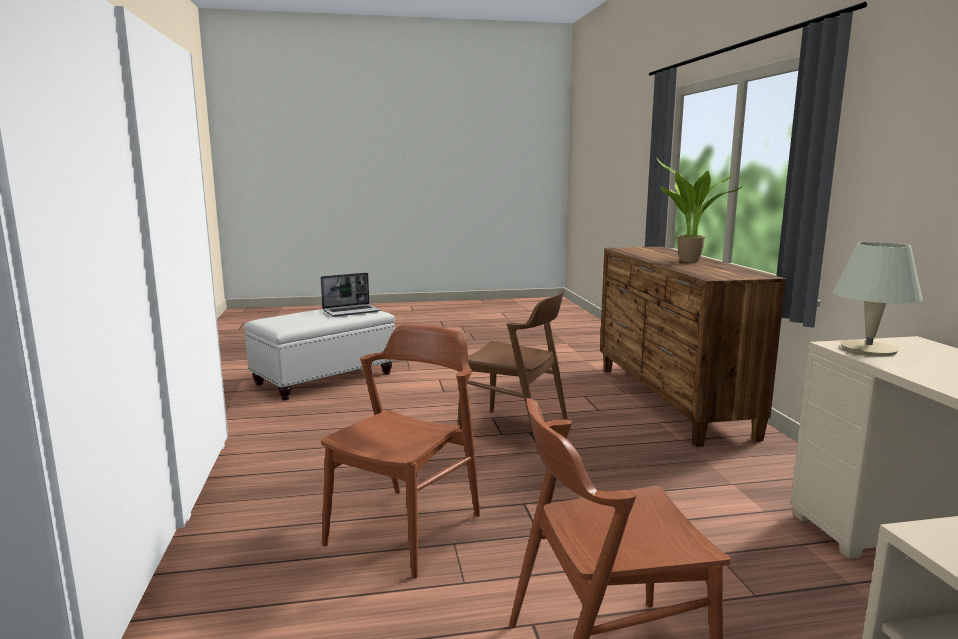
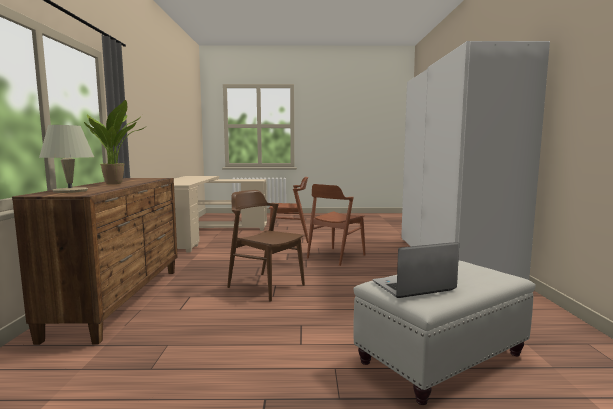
camera: 170 degrees left, 5 degrees down
beige table lamp [833,242,923,356] -> beige table lamp moved to [39,125,94,193]

